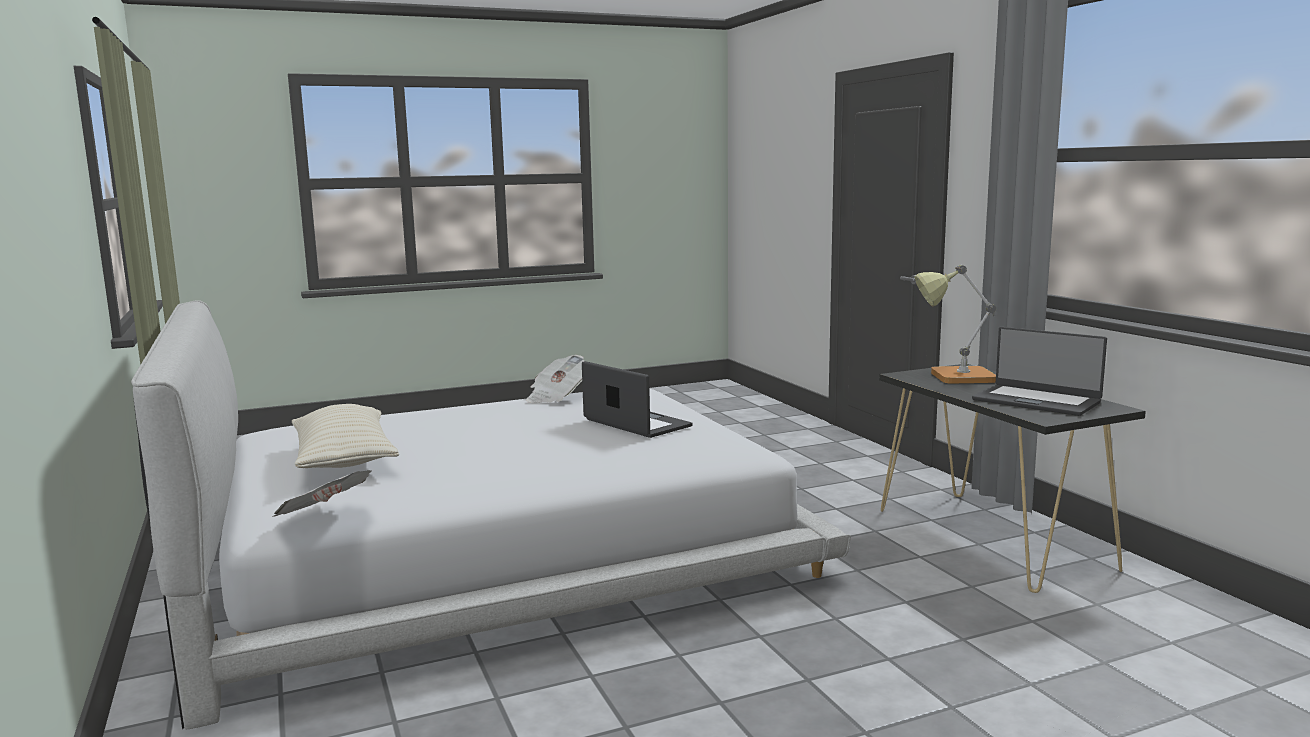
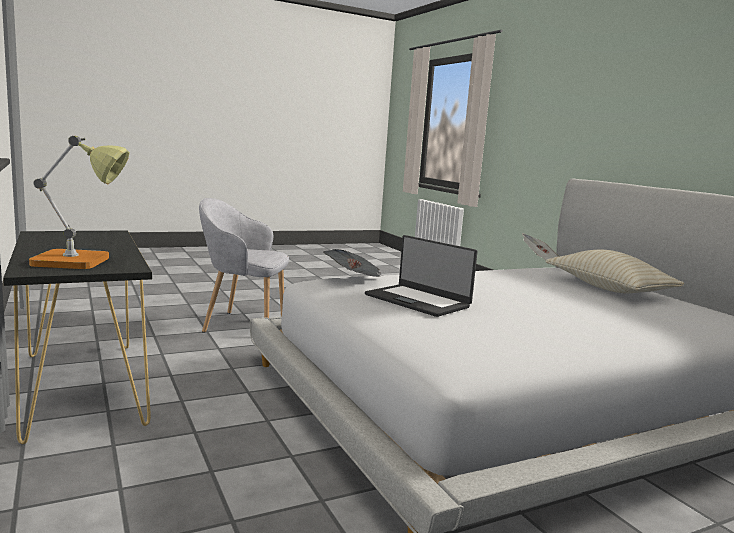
camera: 175 degrees right, 0 degrees up
newspaper [526,355,584,403] -> newspaper moved to [323,249,380,277]
laptop [972,327,1107,416] -> none
none -> grey armchair [199,198,289,332]

